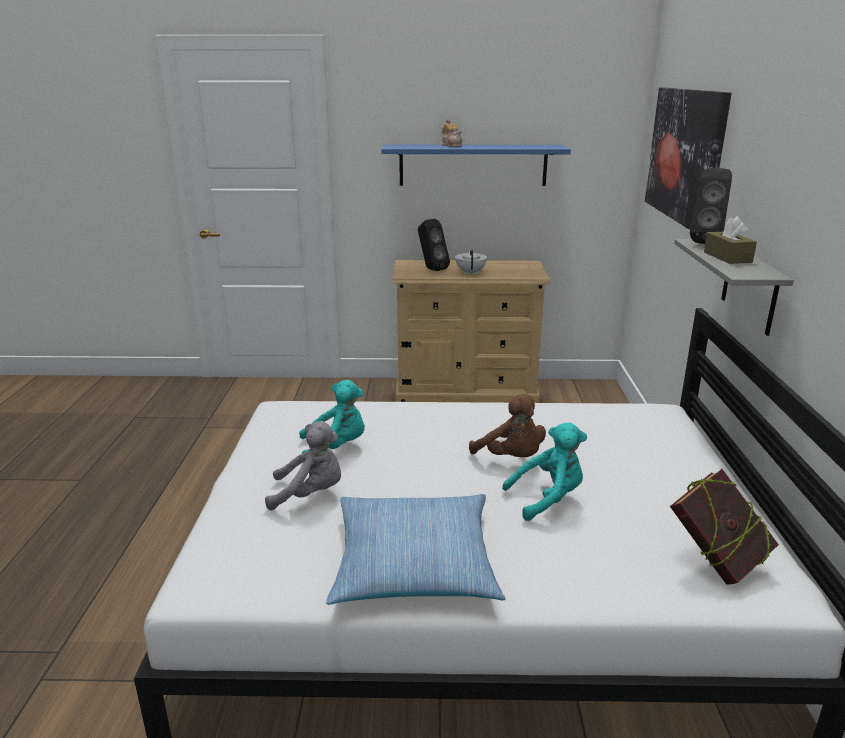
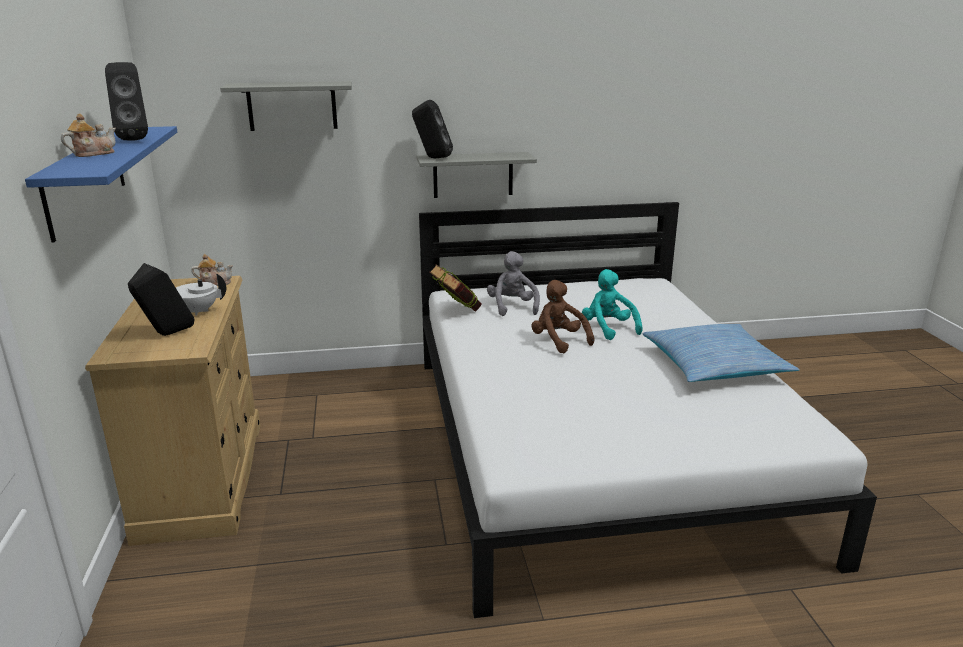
camera: 100 degrees left, 0 degrees up
grey plush toy [265,421,341,511] -> grey plush toy moved to [487,251,540,316]
turquoise plush toy [299,380,365,453] -> none
brown plush toy [469,394,546,457] -> brown plush toy turned 75 degrees counterclockwise [531,280,594,354]
picture [645,88,732,230] -> grey shelf [220,81,352,131]
book [670,469,779,584] -> book moved to [429,264,482,312]
brown tissue box [704,216,757,264] -> none
none -> black speaker [105,62,148,141]
none -> teapot [191,254,233,286]

